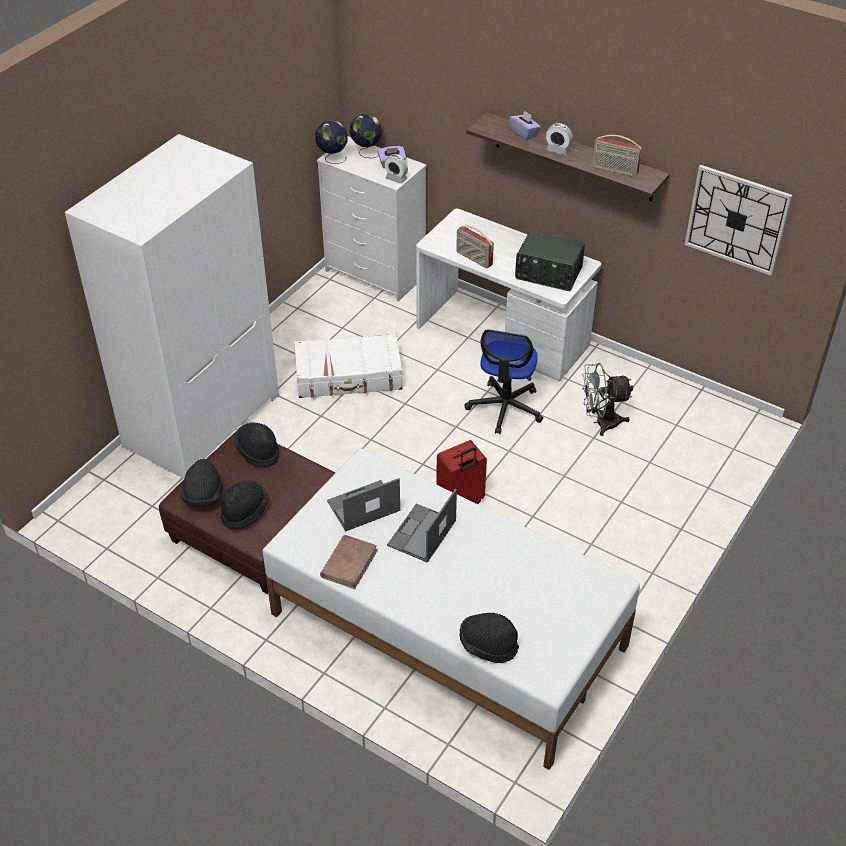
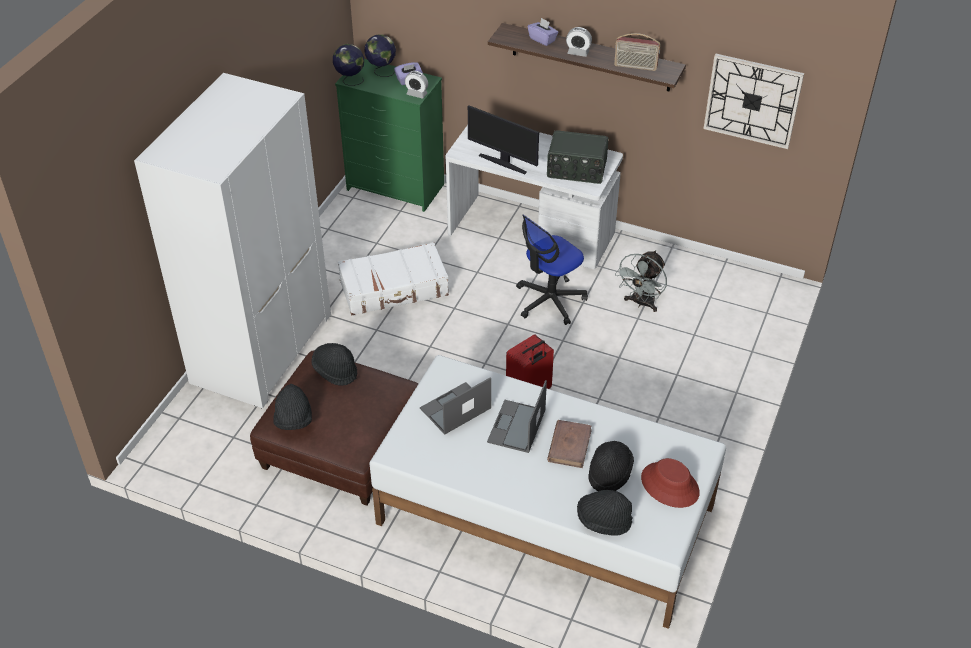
camera: 10 degrees left, 0 degrees up
black hat [221,481,268,530] -> black hat moved to [588,441,634,491]
white dresser [317,136,426,302] -> green dresser [335,59,444,212]
brown book [320,535,378,589] -> brown book moved to [547,420,592,468]
radio [456,226,494,269] -> monitor [468,105,539,174]
office chair [465,330,543,434] -> office chair turned 45 degrees clockwise [516,215,588,325]
grey fan [582,363,633,436] -> grey fan turned 45 degrees counterclockwise [615,250,667,312]
none -> red hat [641,458,700,508]

